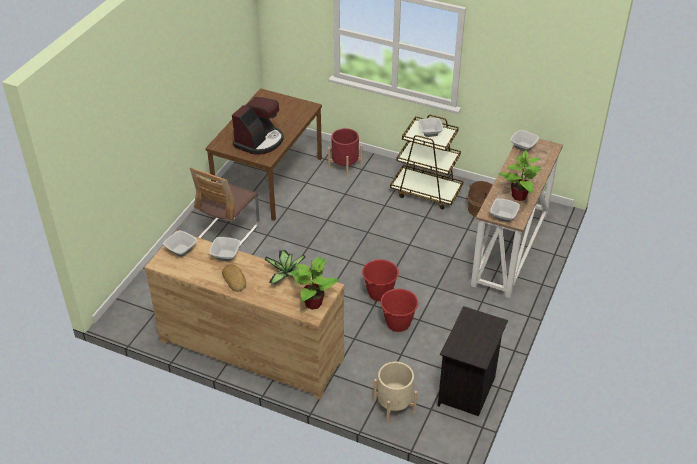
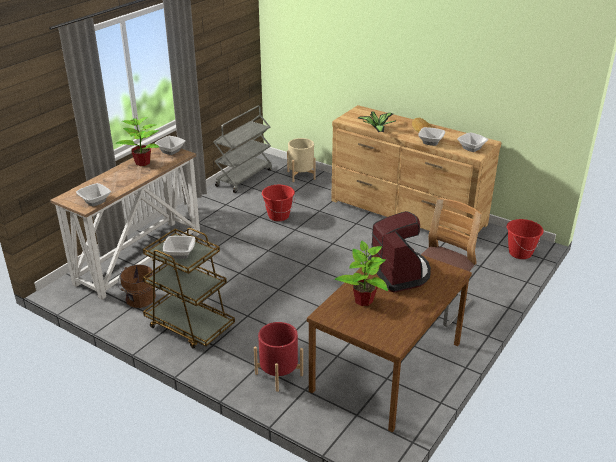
camera: 170 degrees left, 10 degrees down
coffee machine [232,97,284,155] -> coffee machine turned 120 degrees clockwise [368,211,431,293]
potted plant [291,257,339,310] -> potted plant moved to [335,241,388,306]
red bucket [362,259,399,301] -> red bucket moved to [507,219,544,259]
black nightstand [438,306,508,416] -> grey cart [213,106,272,193]

